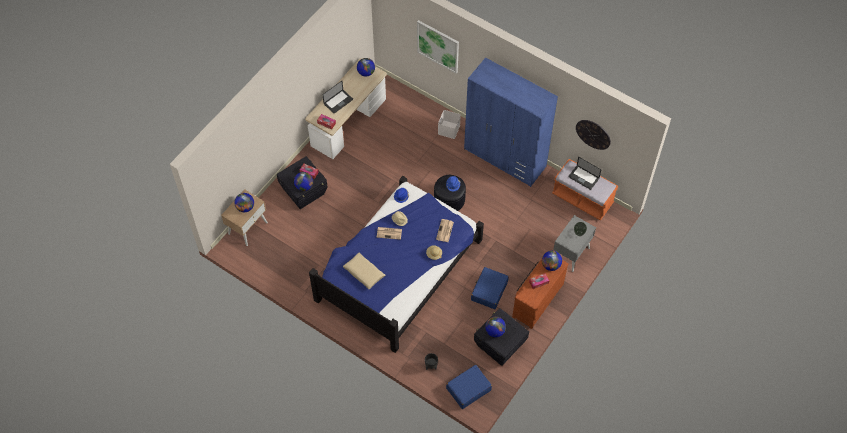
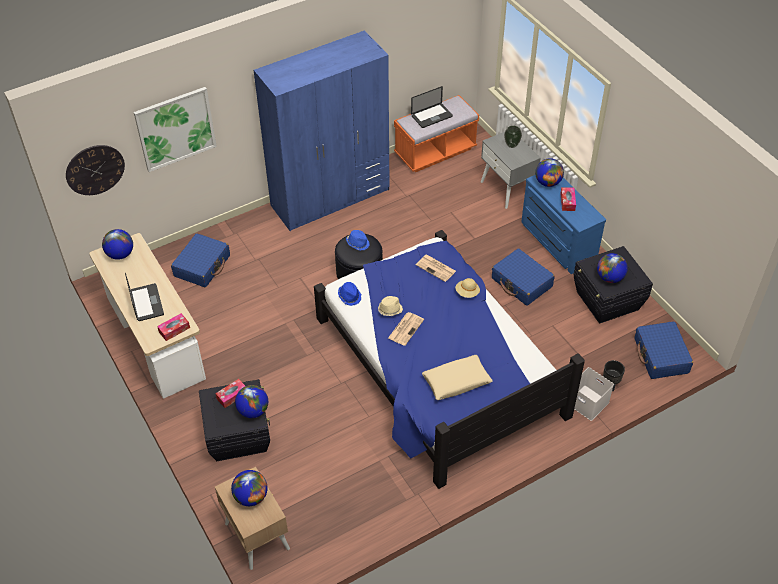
camera: 65 degrees left, 10 degrees down
white storage box [438,110,461,139] -> white storage box moved to [574,367,614,421]
brown dresser [512,259,568,329] -> blue dresser [521,175,606,274]
wall clock [576,120,611,150] -> wall clock moved to [66,145,125,195]
none -> blue suitcase [171,233,230,287]

